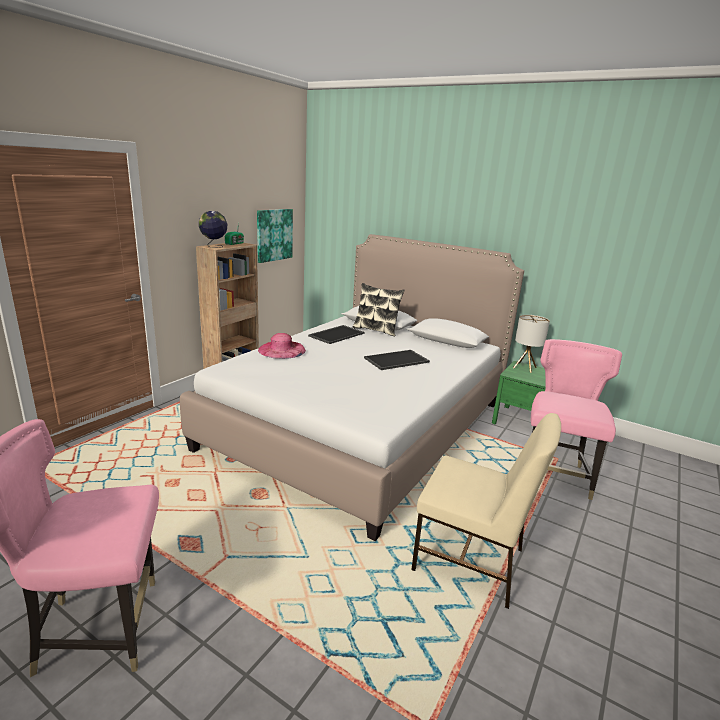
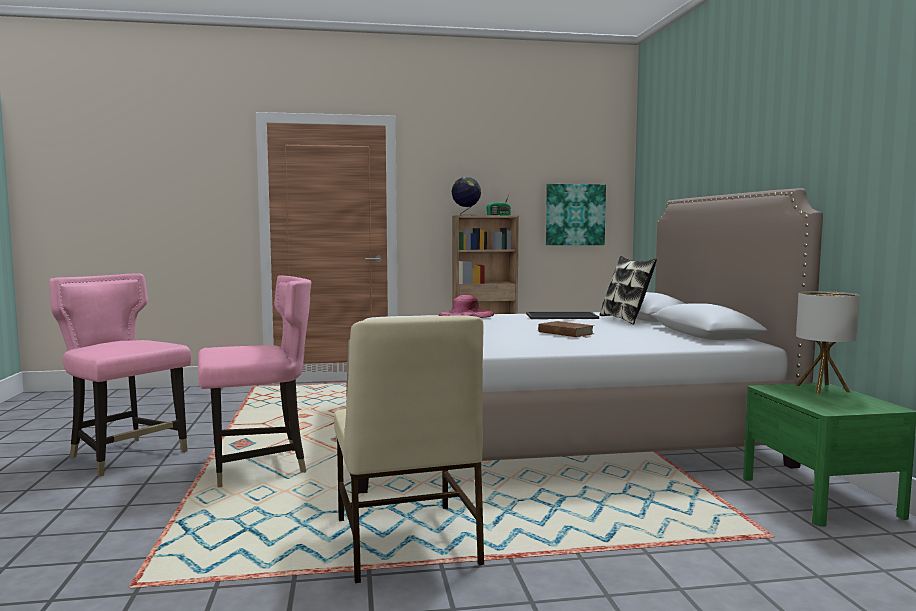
camera: 50 degrees right, 15 degrees down
tray [364,350,430,370] -> brown book [538,321,595,338]
pink chair [531,339,622,500] -> pink chair moved to [198,275,311,487]

